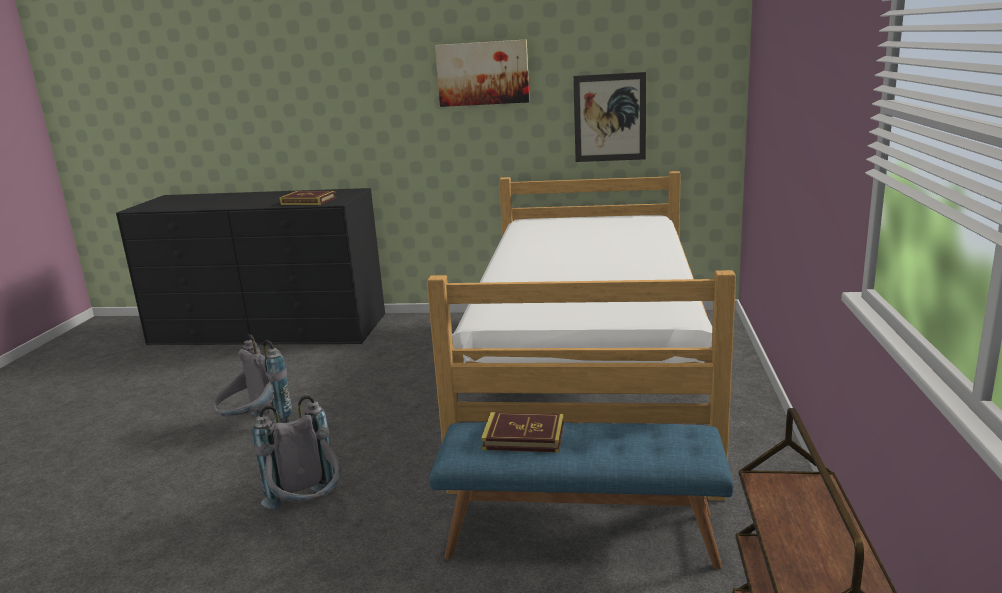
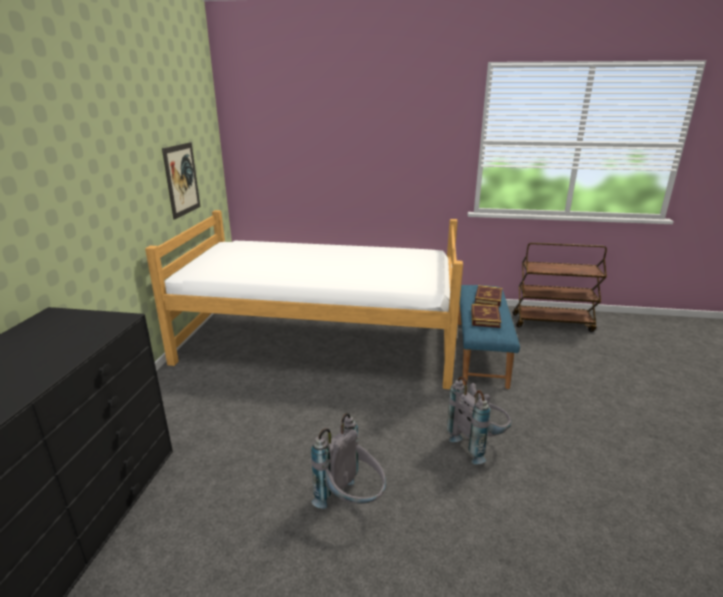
camera: 90 degrees left, 5 degrees up
book [280,191,336,205] -> book moved to [474,285,502,307]
picture [435,39,530,107] -> none

